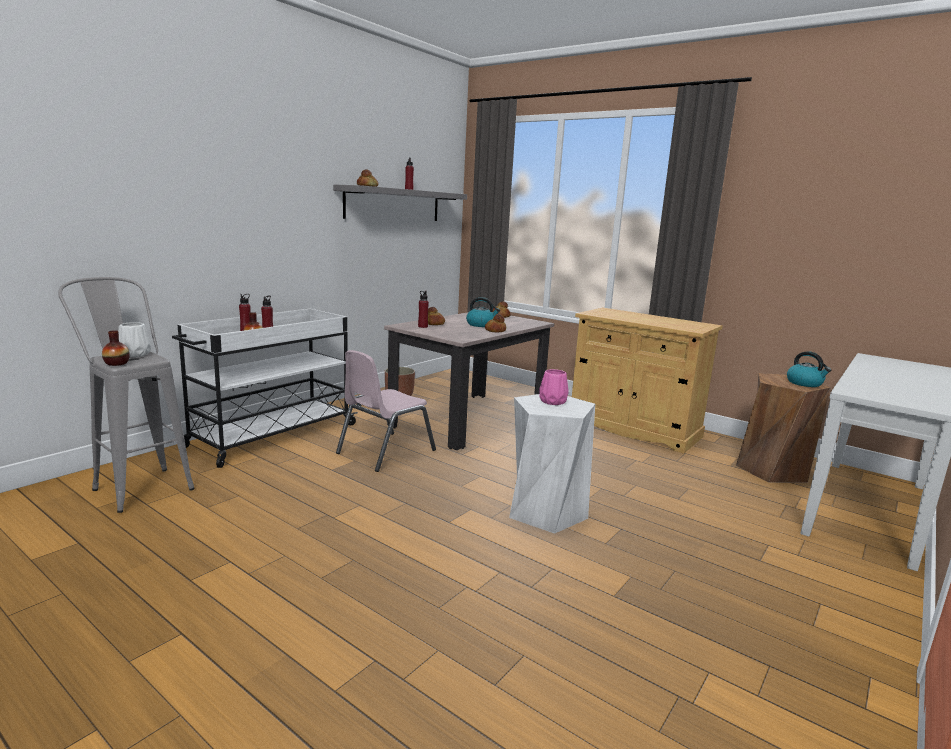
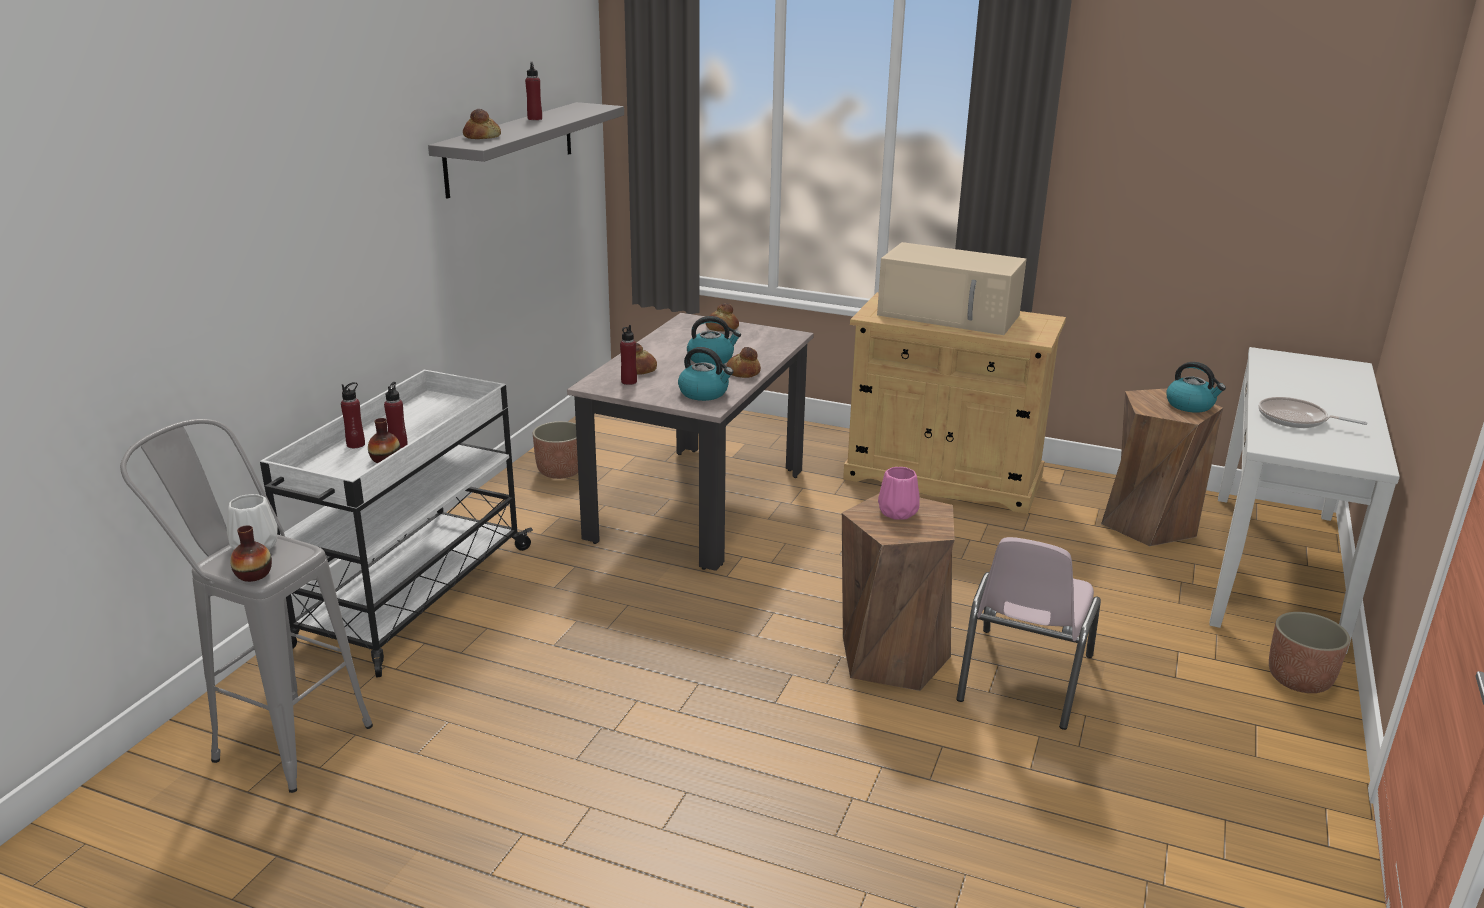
camera: 15 degrees left, 10 degrees up
pink chair [336,350,436,472] -> pink chair moved to [956,537,1101,730]
white stool [509,394,595,534] -> brown stool [842,494,955,691]
none -> kettle [678,347,733,401]
none -> beige microwave [877,242,1026,335]
none -> frying pan [1259,397,1368,428]
none -> planter [1269,612,1350,693]

